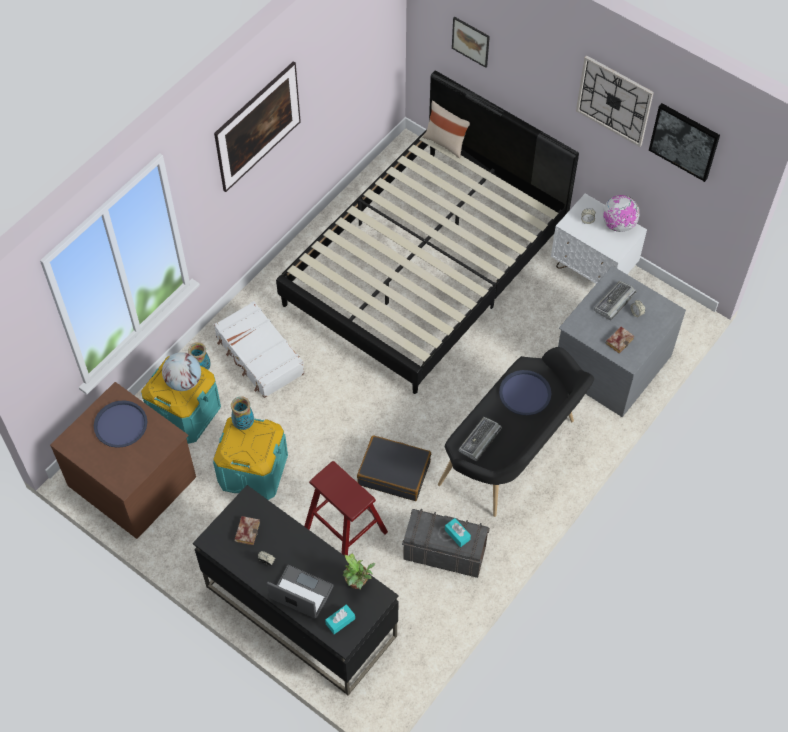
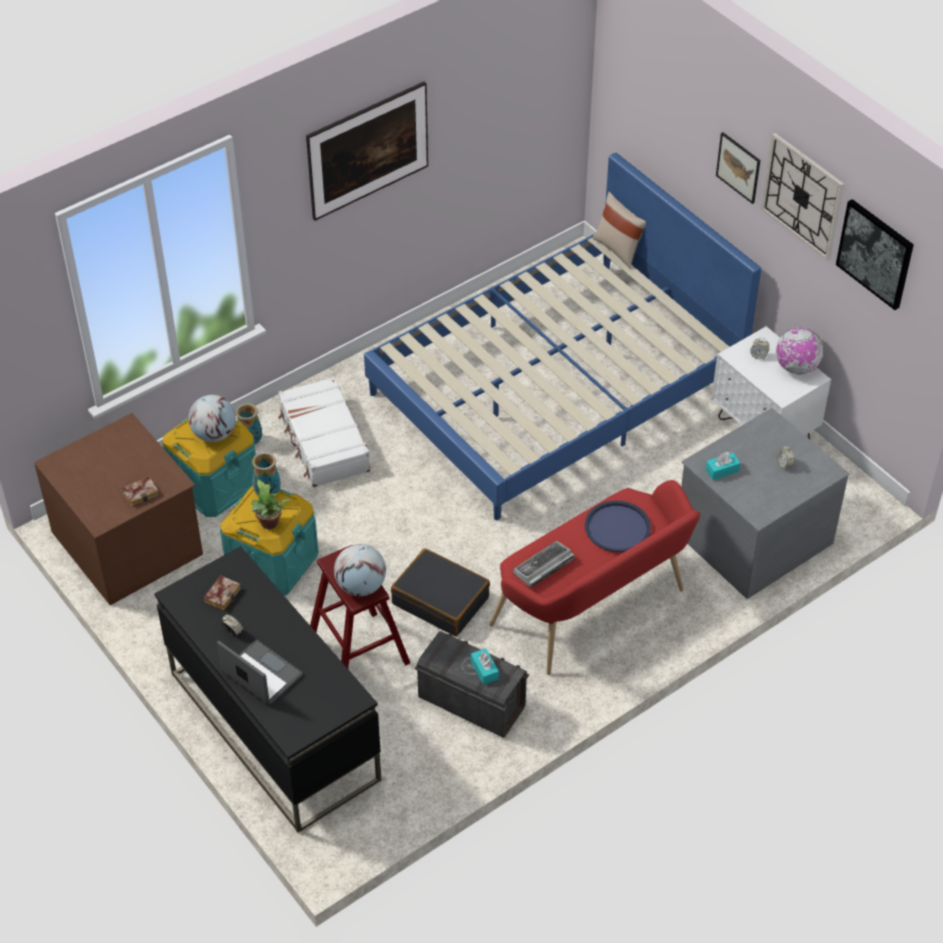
camera: 15 degrees right, 10 degrees down
blue tray [94,400,147,448] -> none
black bed [276,71,579,394] -> blue bed [364,153,761,520]
turquoise tissue box [325,604,355,634] -> turquoise tissue box moved to [706,452,740,480]
potted plant [343,554,375,589] -> potted plant moved to [251,480,291,529]
black bench [438,347,594,517] -> red bench [489,480,700,675]
picture [452,17,490,68] -> picture moved to [716,132,760,204]
keyboard [594,281,637,320] -> none
book [606,327,635,353] -> book moved to [121,476,159,507]
none -> globe [334,544,386,596]

